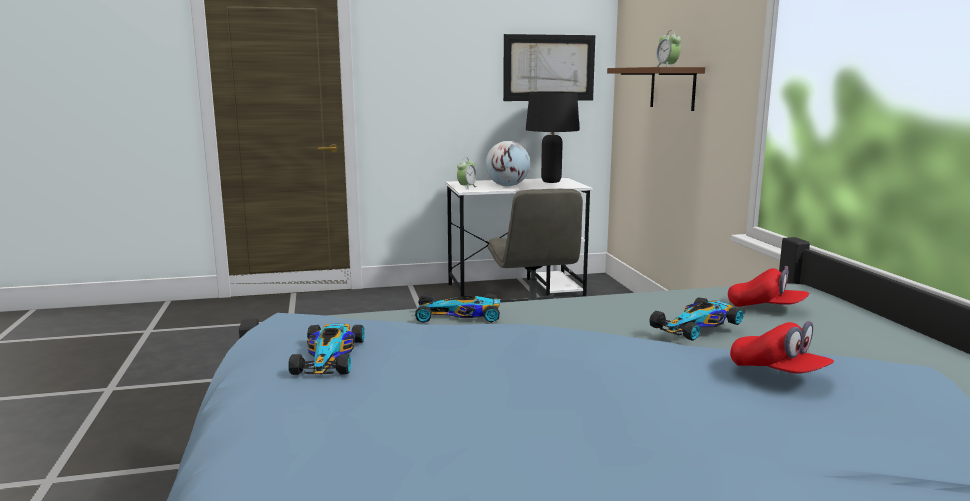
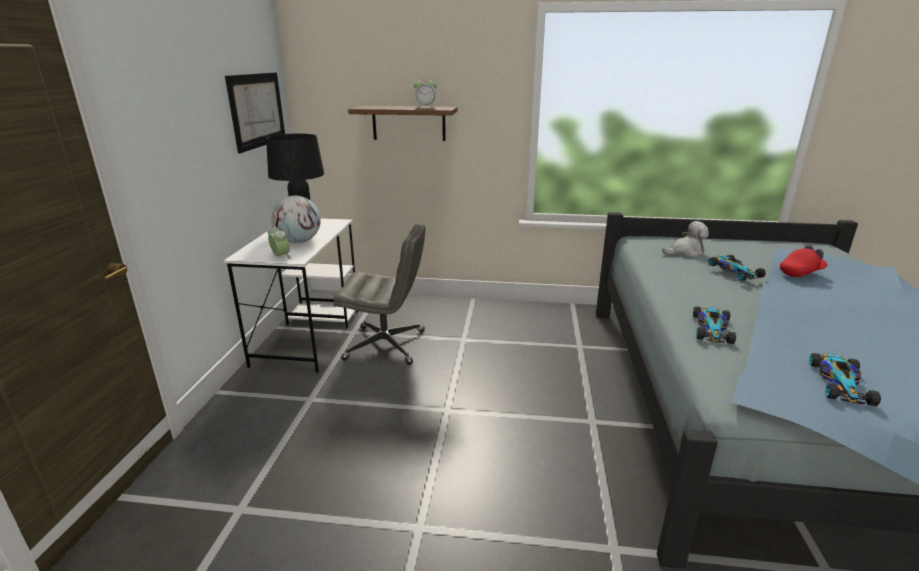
camera: 70 degrees left, 10 degrees up
toy car [288,324,365,375] -> toy car turned 90 degrees clockwise [809,353,881,406]
red cap [728,266,809,307] -> plush toy [662,221,709,257]

